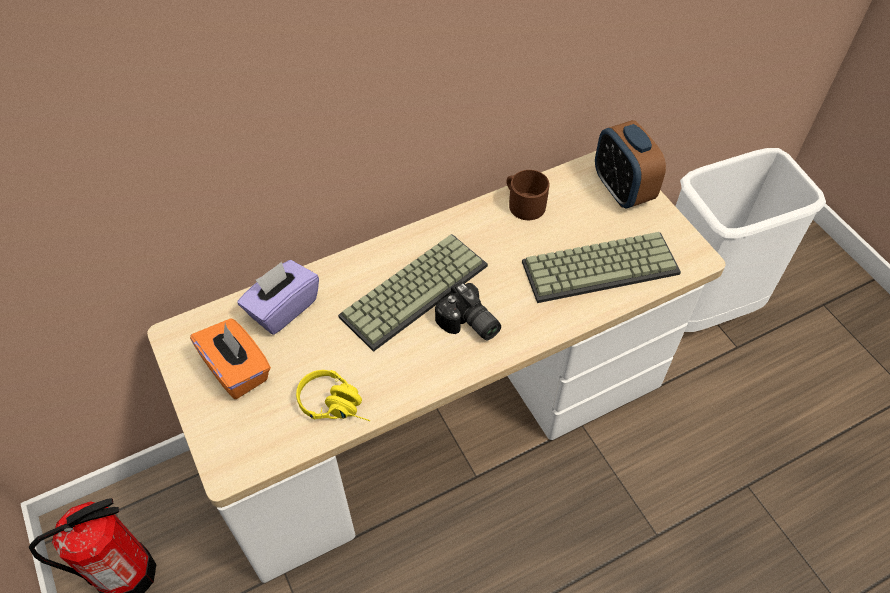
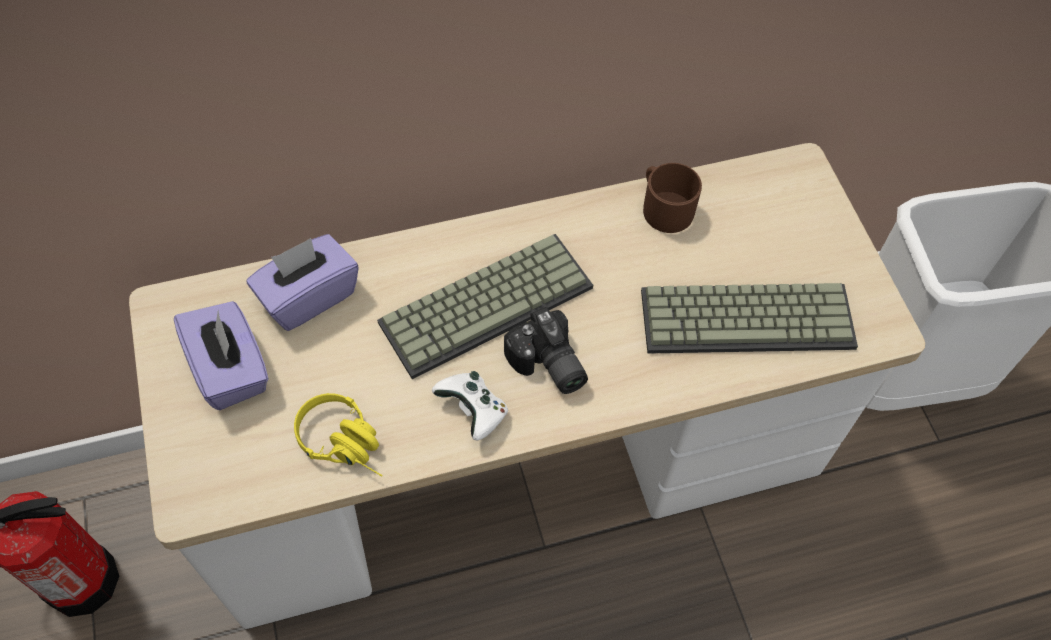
camera: 10 degrees right, 5 degrees up
orange tissue box [190,318,271,399] -> purple tissue box [174,301,269,410]
alarm clock [595,120,666,209] -> none
none -> white game controller [432,371,508,440]

